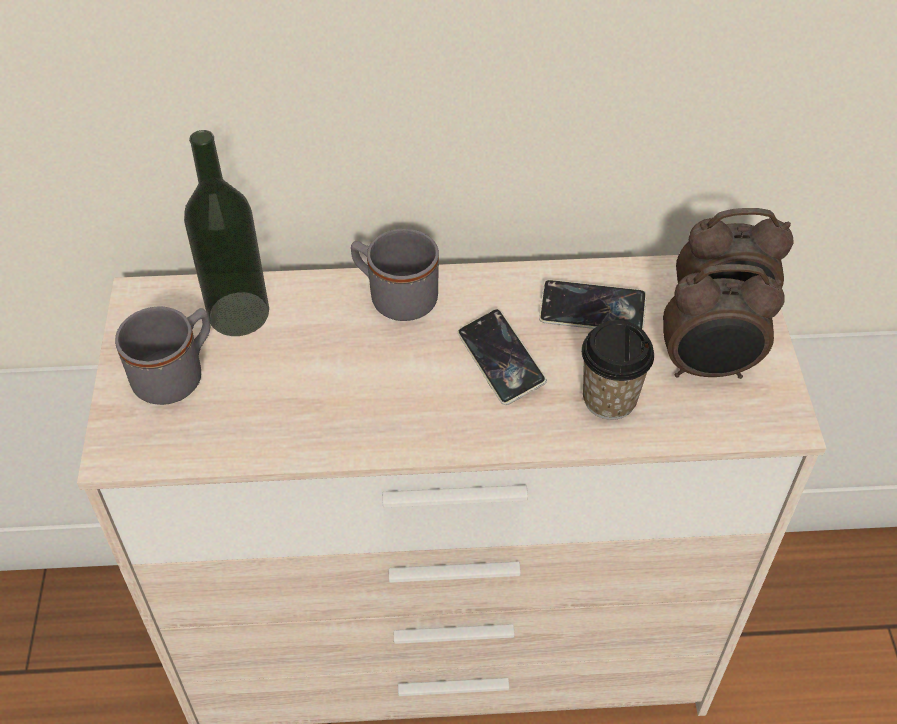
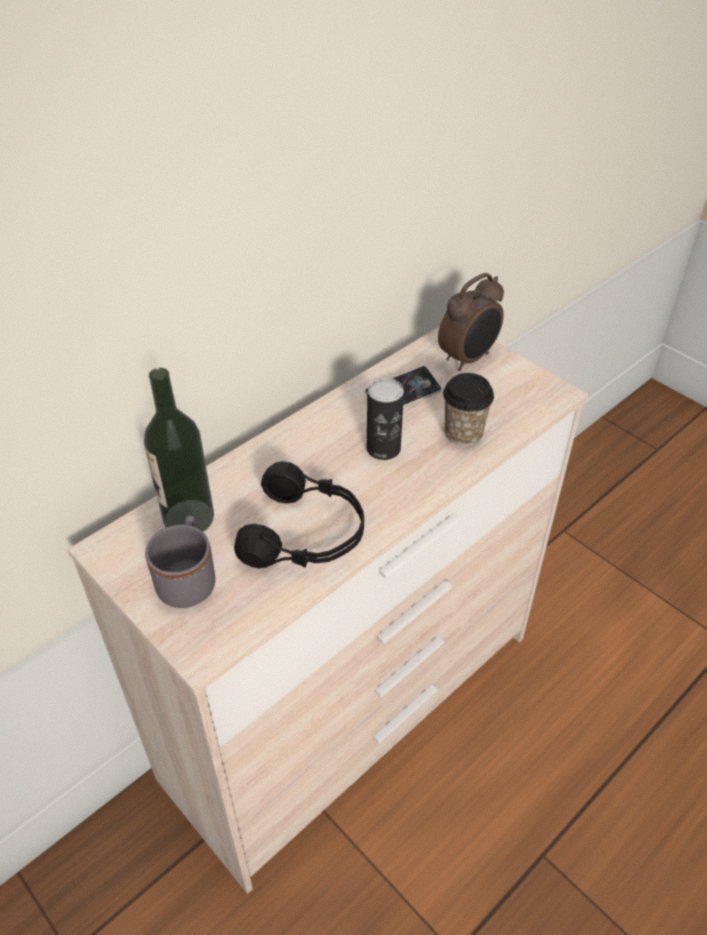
camera: 40 degrees left, 5 degrees down
grey mug [351,229,439,321] -> none
phone [458,309,547,405] -> can [367,378,404,460]
alarm clock [663,264,785,379] -> none
none -> black headphones [234,461,364,568]

